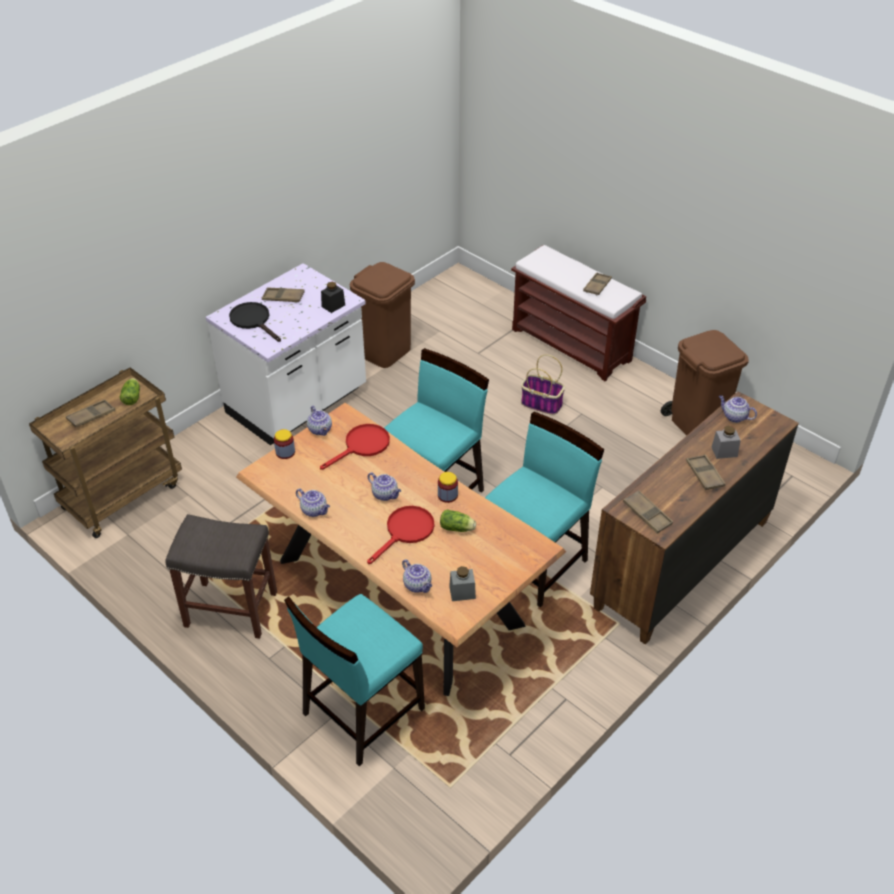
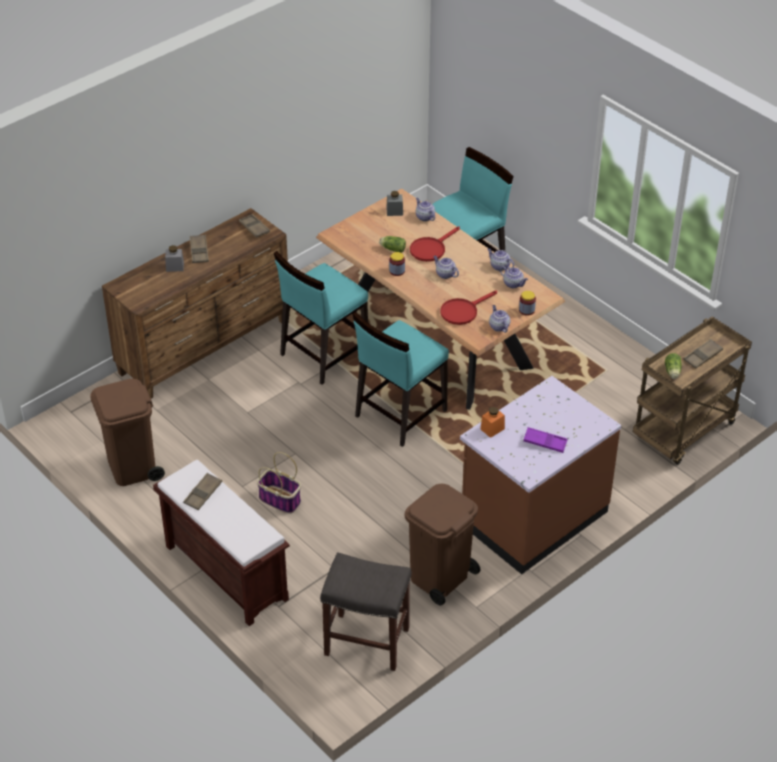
camera: 175 degrees left, 0 degrees up
grey stool [165,514,277,639] -> grey stool moved to [320,552,412,671]
white counter [206,263,366,445] -> brown counter [460,376,621,574]
black frying pan [229,302,281,342] -> none
brown tray [262,288,305,302] -> purple tray [523,427,568,453]
black jar [321,282,345,313] -> orange jar [480,407,505,438]
teapot [719,395,757,423] -> teapot moved to [500,266,528,288]

